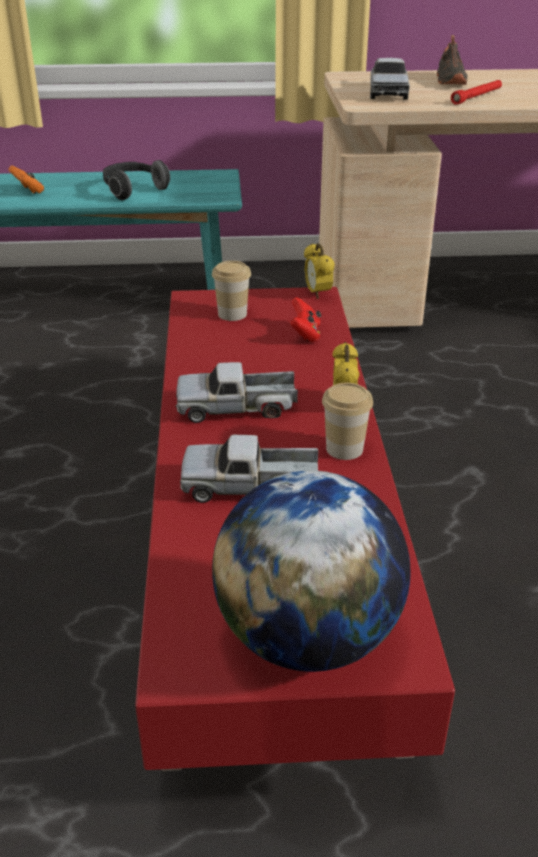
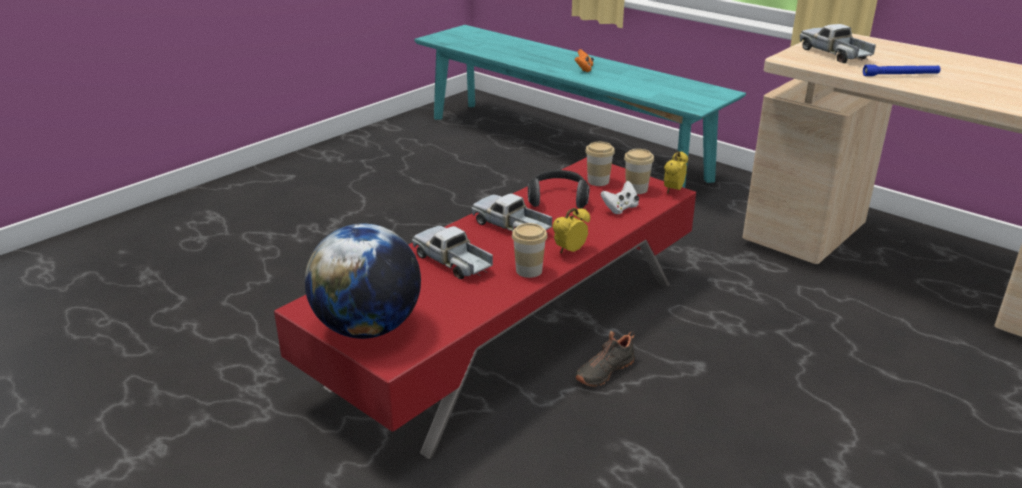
camera: 45 degrees right, 5 degrees down
headphones [103,160,170,200] -> headphones moved to [528,170,590,209]
red game controller [290,297,321,342] -> white game controller [600,181,639,214]
toy truck [370,58,410,100] -> toy truck turned 105 degrees clockwise [800,24,876,63]
black shoe [437,35,467,85] -> black shoe moved to [576,331,635,387]
red flashlight [451,80,502,105] -> blue flashlight [863,65,941,76]
none -> cup [624,149,654,194]

